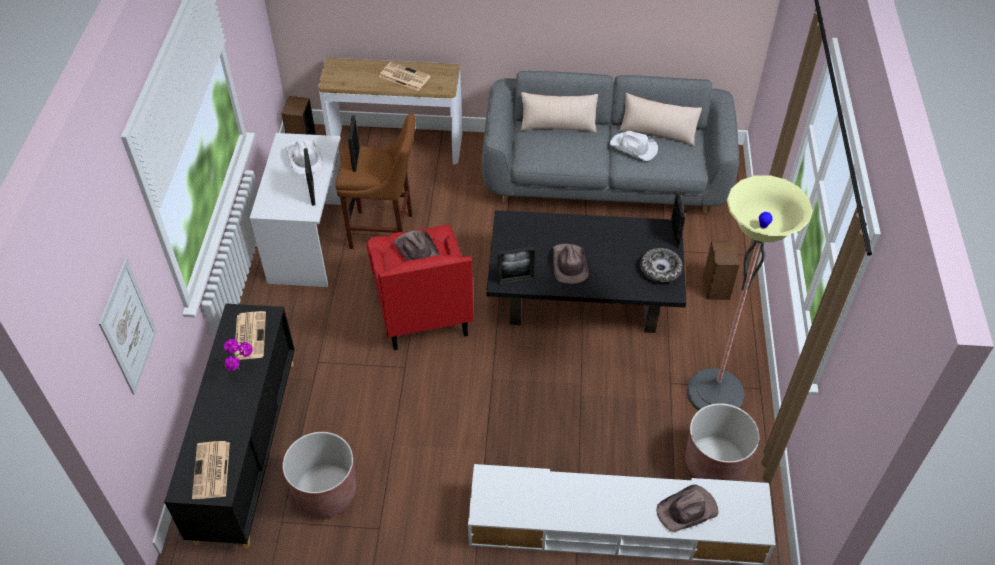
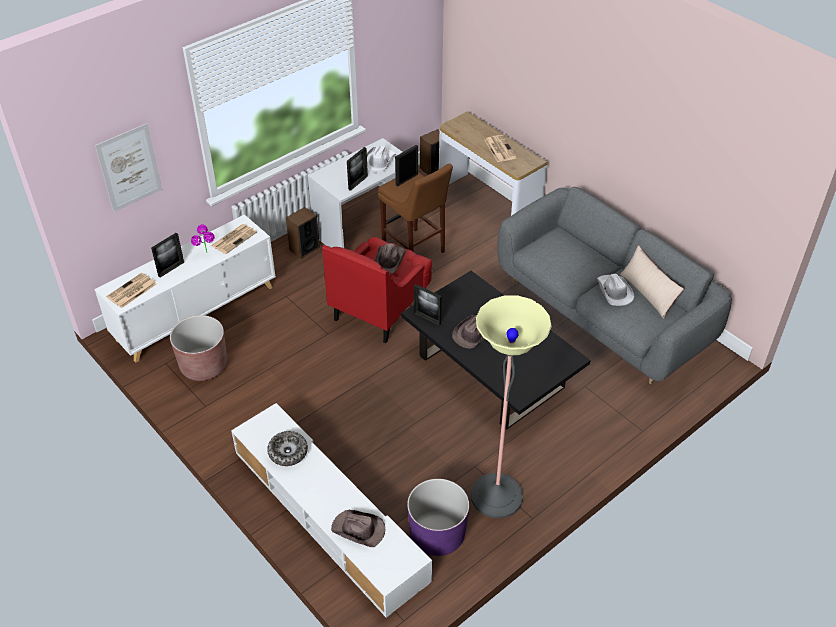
camera: 45 degrees right, 5 degrees down
black cabinet [164,304,295,548] -> white cabinet [94,215,276,363]
beige pillow [521,92,598,133] -> none
bowl [640,248,683,283] -> bowl moved to [267,431,308,466]
picture frame [671,192,685,248] -> picture frame moved to [151,233,184,278]
brown planter [685,403,760,481] -> purple planter [407,479,469,556]
speaker [703,241,739,300] -> speaker moved to [286,207,320,259]

